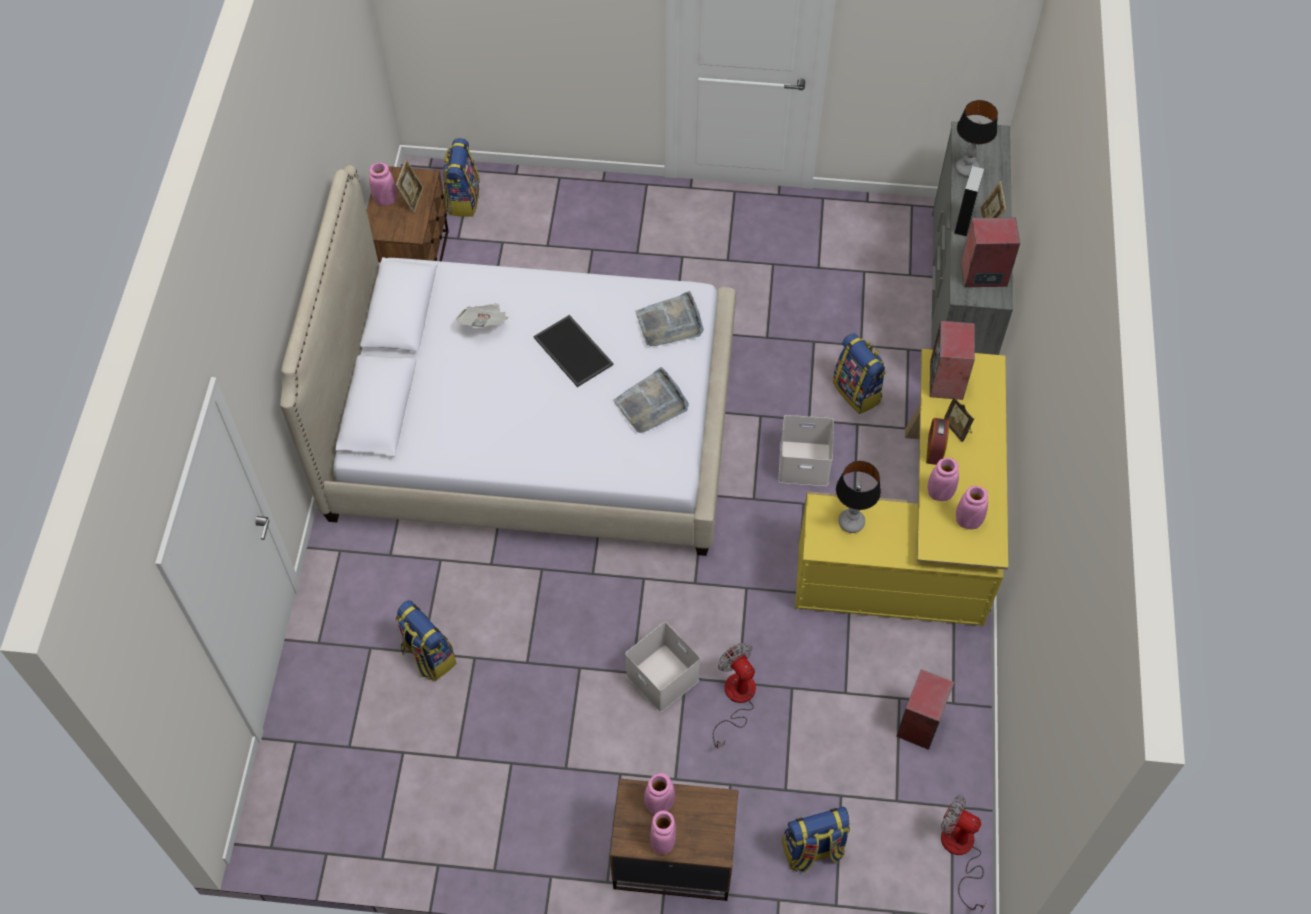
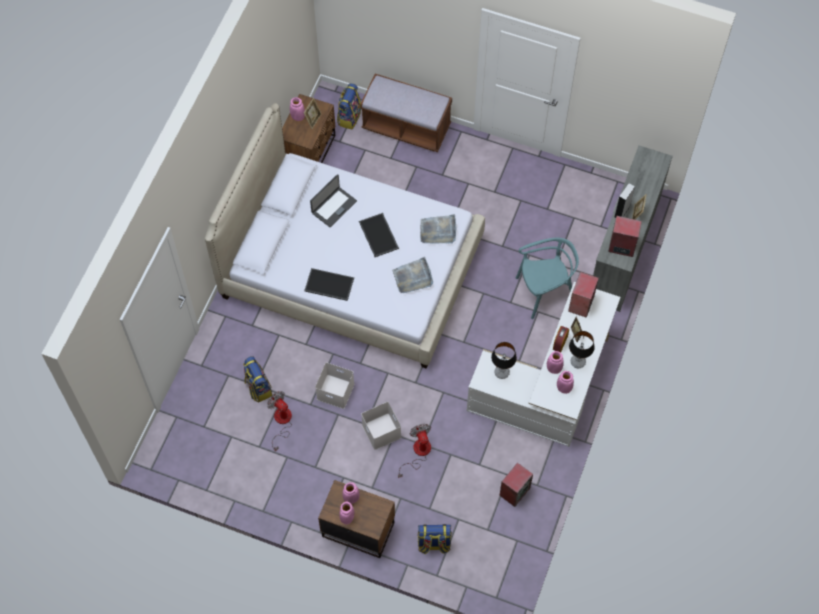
camera: 15 degrees right, 5 degrees up
newspaper [456,303,508,328] -> laptop [310,174,357,227]
white storage box [778,415,834,486] -> white storage box moved to [315,363,355,409]
yellow desk [795,349,1008,626] -> white desk [467,282,621,447]
backpack [833,333,886,414] -> turquoise chair [516,238,579,319]
fan [941,795,987,912] -> fan moved to [267,391,292,452]
table lamp [956,100,998,177] -> table lamp moved to [569,331,595,368]
none -> tray [304,268,354,301]
none -> brown bench [360,74,452,152]

